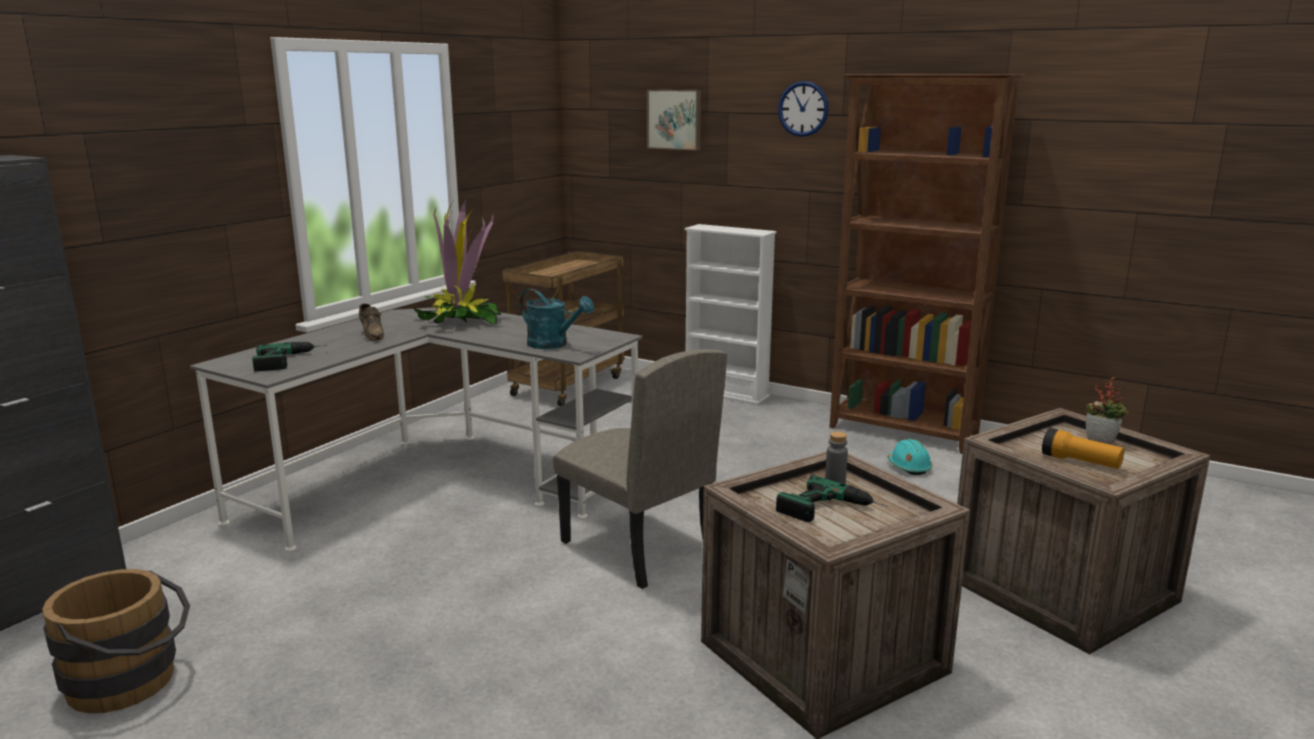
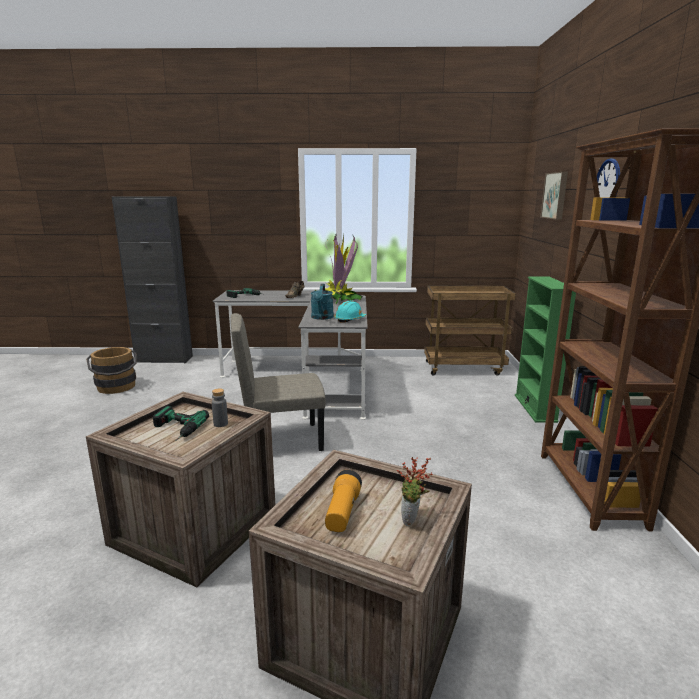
camera: 60 degrees right, 0 degrees up
beige chair [553,349,727,589] -> beige chair turned 60 degrees clockwise [231,313,326,451]
white bookcase [685,224,777,405] -> green bookcase [515,276,576,423]
turquoise hard hat [887,439,932,475] -> turquoise hard hat moved to [334,300,366,323]

